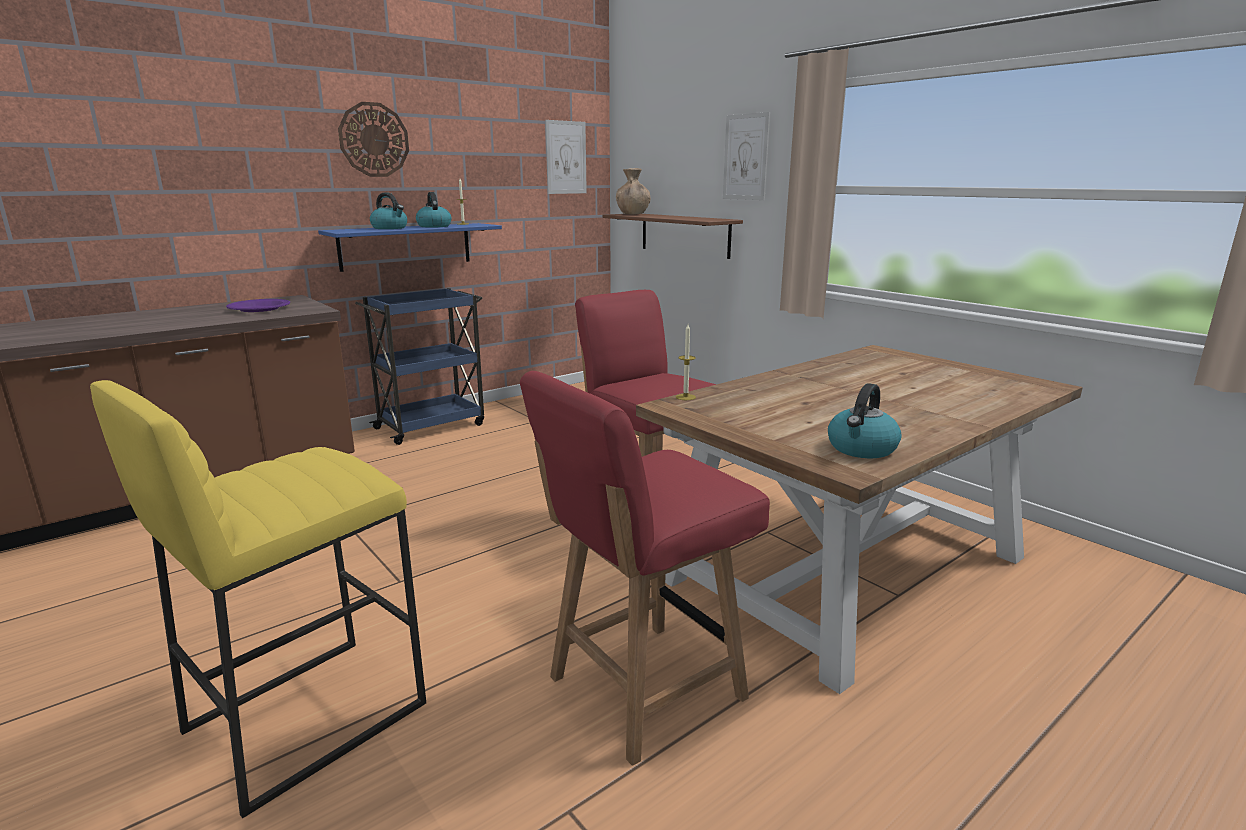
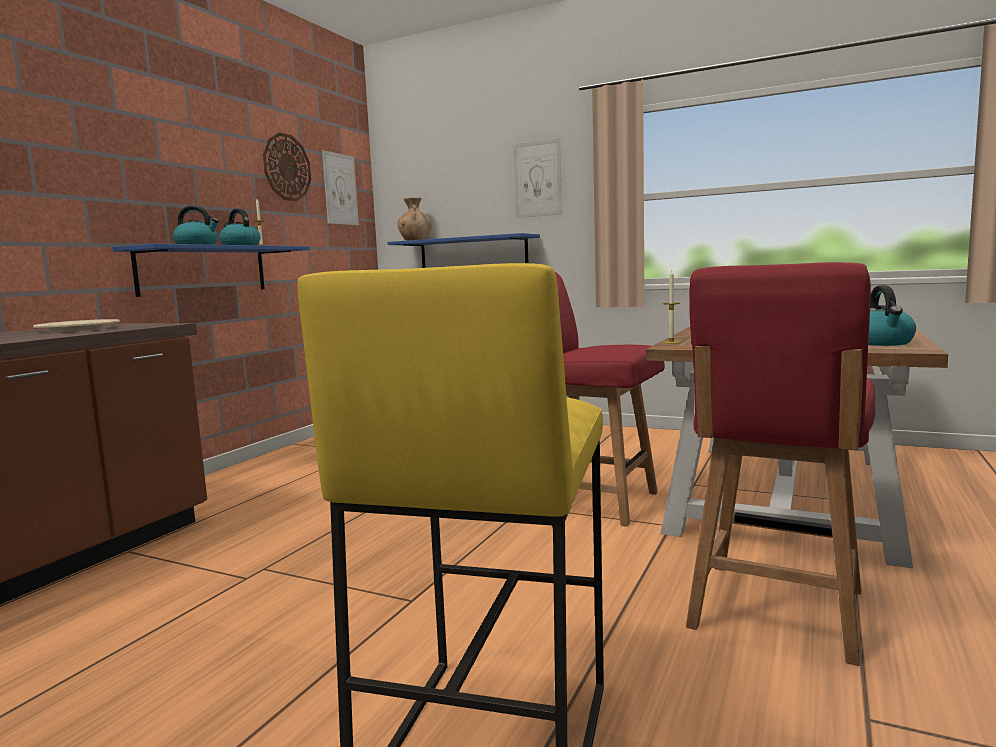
camera: 25 degrees left, 10 degrees down
purple plate [226,299,290,312] -> beige plate [33,319,120,332]
wall clock [338,102,409,177] -> wall clock moved to [263,132,311,201]
blue cart [355,288,484,445] -> none
brown shelf [603,214,743,259] -> blue shelf [388,233,540,268]

